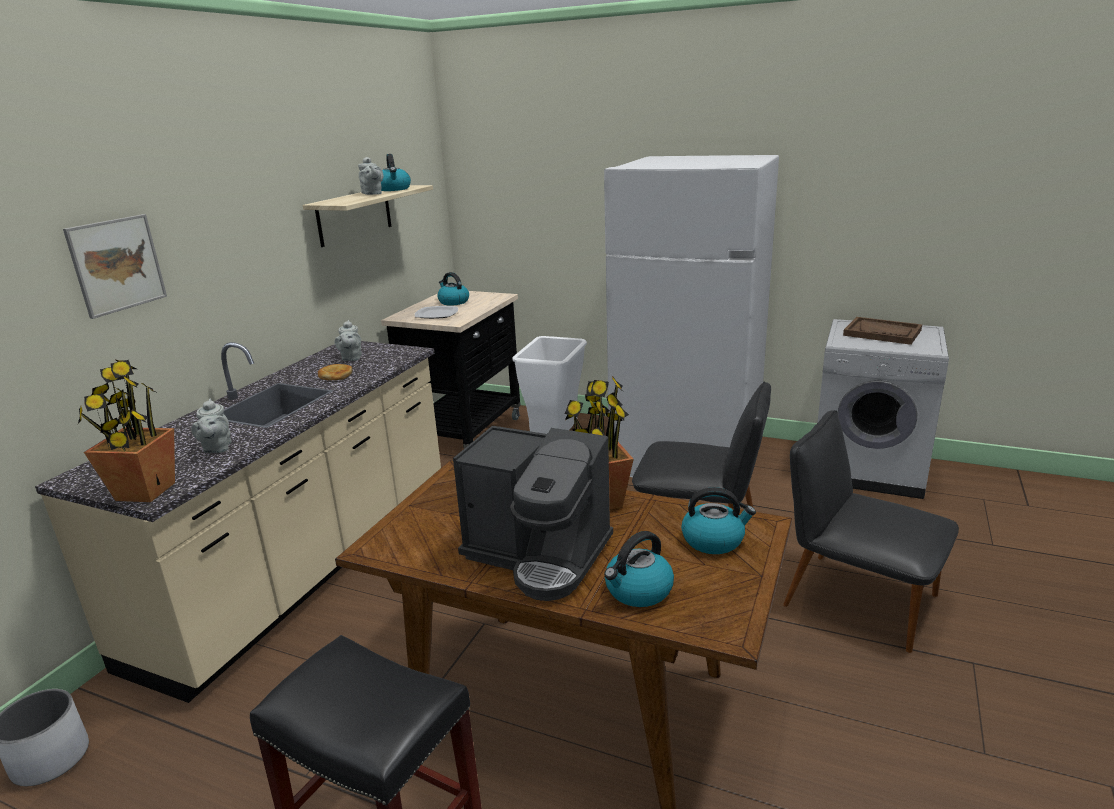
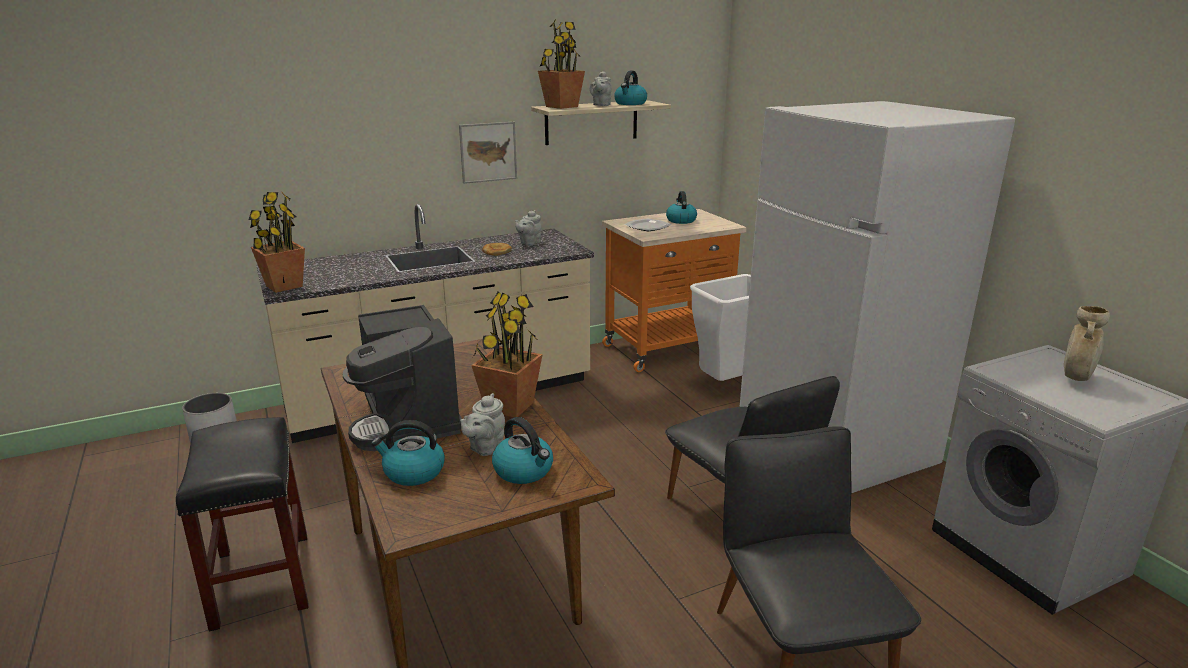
camera: 40 degrees right, 0 degrees up
picture [63,214,167,319] -> picture moved to [459,122,517,184]
grey teapot [191,398,231,453] -> grey teapot moved to [460,393,505,456]
black cart [381,291,521,448] -> orange cart [602,209,747,372]
brown tray [843,317,922,345] -> beige vase [1064,306,1110,381]
none -> potted plant [538,19,585,109]

